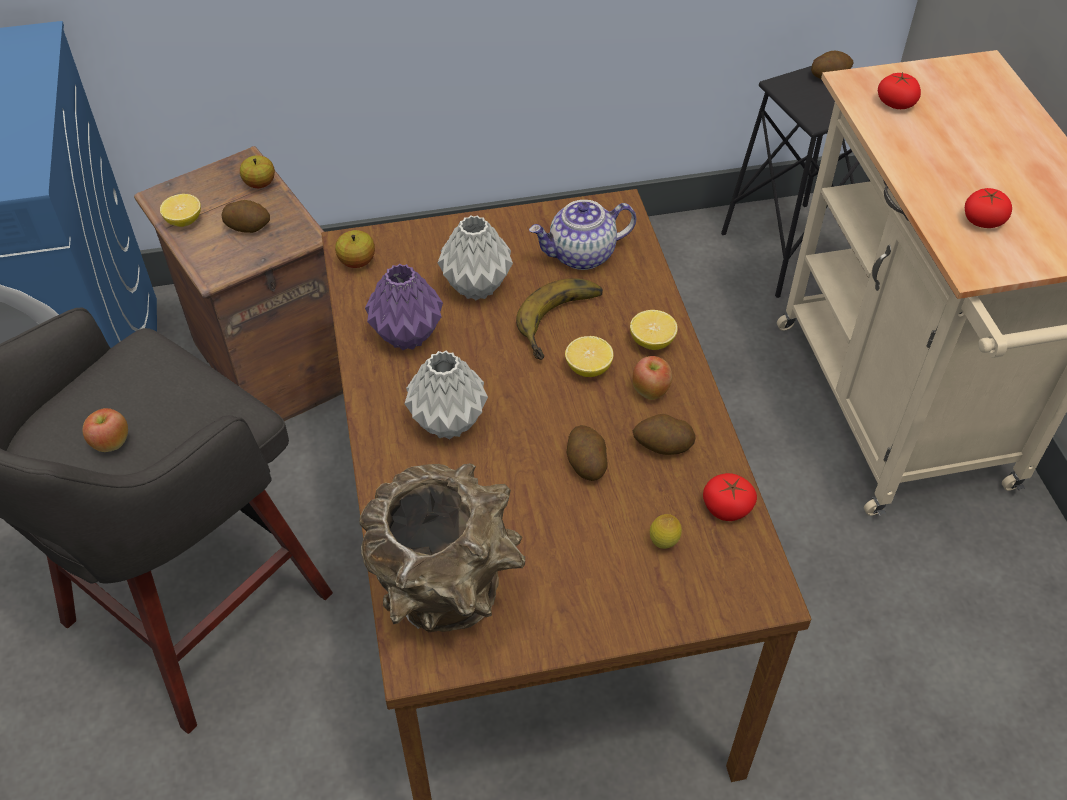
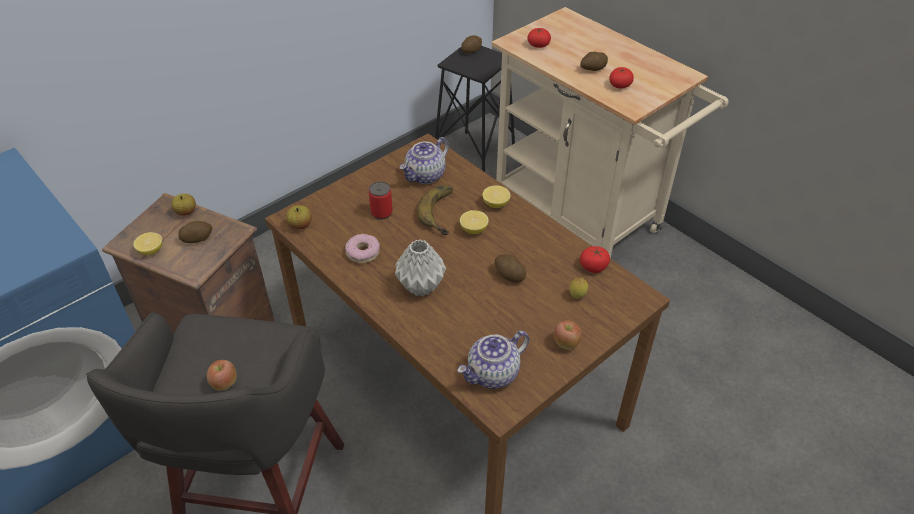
camera: 30 degrees left, 5 degrees down
brown vase [359,463,525,632] -> teapot [457,331,529,389]
purple vase [365,264,443,350] -> donut [345,234,380,263]
grey vase [438,215,513,300] -> can [369,181,393,220]
apple [632,356,672,400] -> apple moved to [554,320,582,350]
potato [632,414,696,455] -> potato moved to [580,52,608,71]

